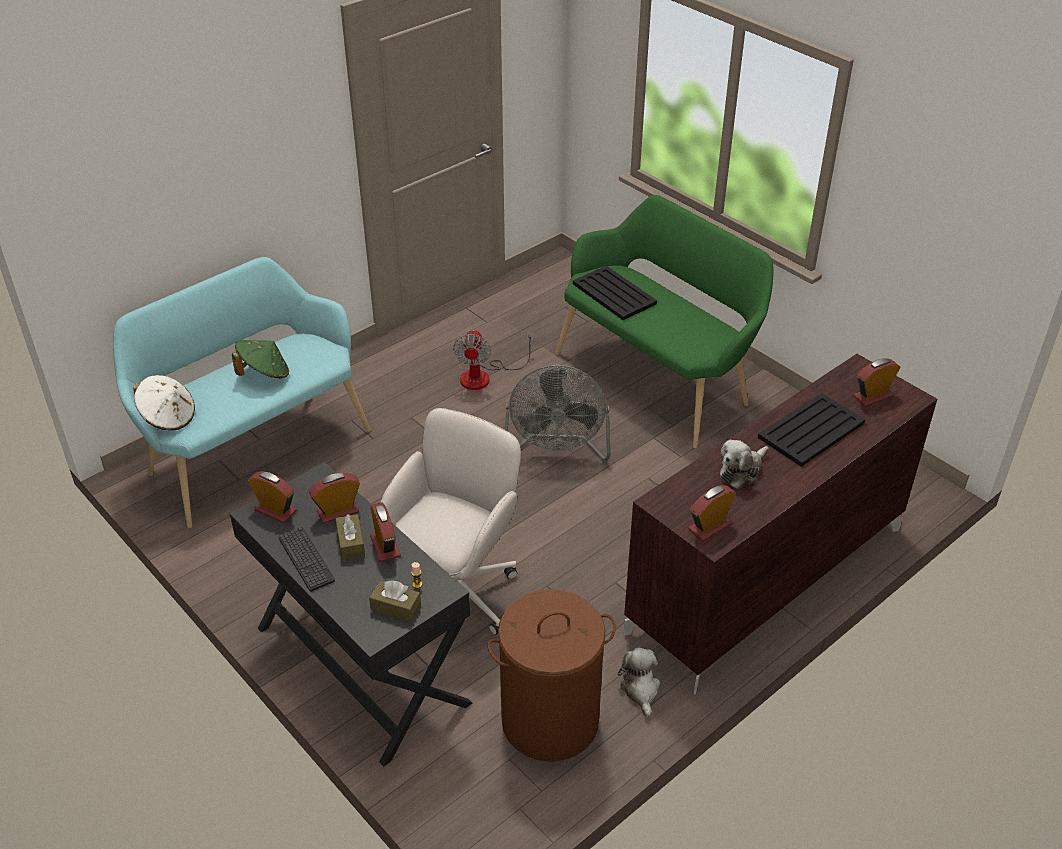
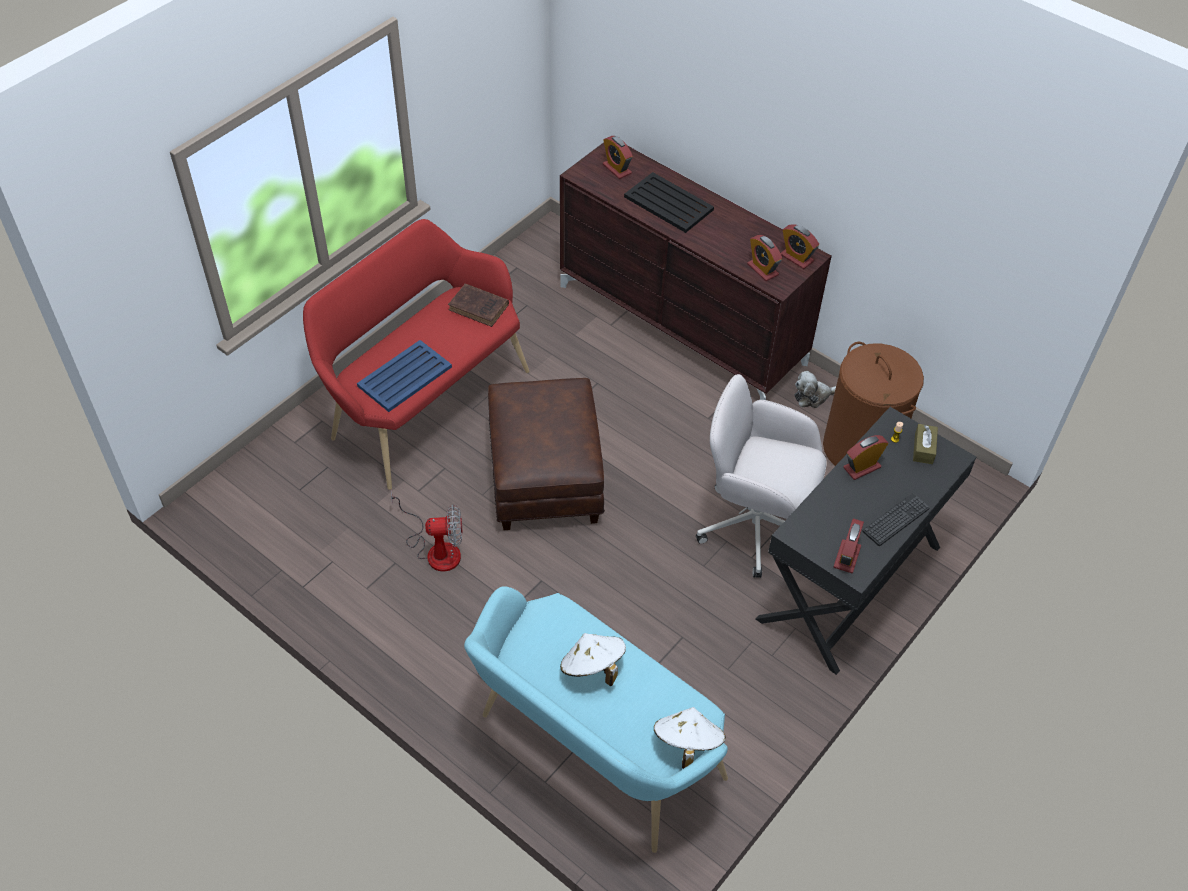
camera: 100 degrees left, 10 degrees up
green hat [232,340,289,379] -> white hat [560,633,626,686]
alarm clock [309,473,360,524] -> alarm clock moved to [747,235,782,281]
brown tissue box [336,513,365,560] -> none
grey fan [505,364,611,464] -> brown ottoman [488,378,605,530]
green bench [555,195,774,448] -> red bench [303,219,529,490]
black tray [573,266,657,320] -> blue tray [357,340,452,412]
plush toy [720,440,769,489] -> none
none -> brown book [448,283,509,327]

